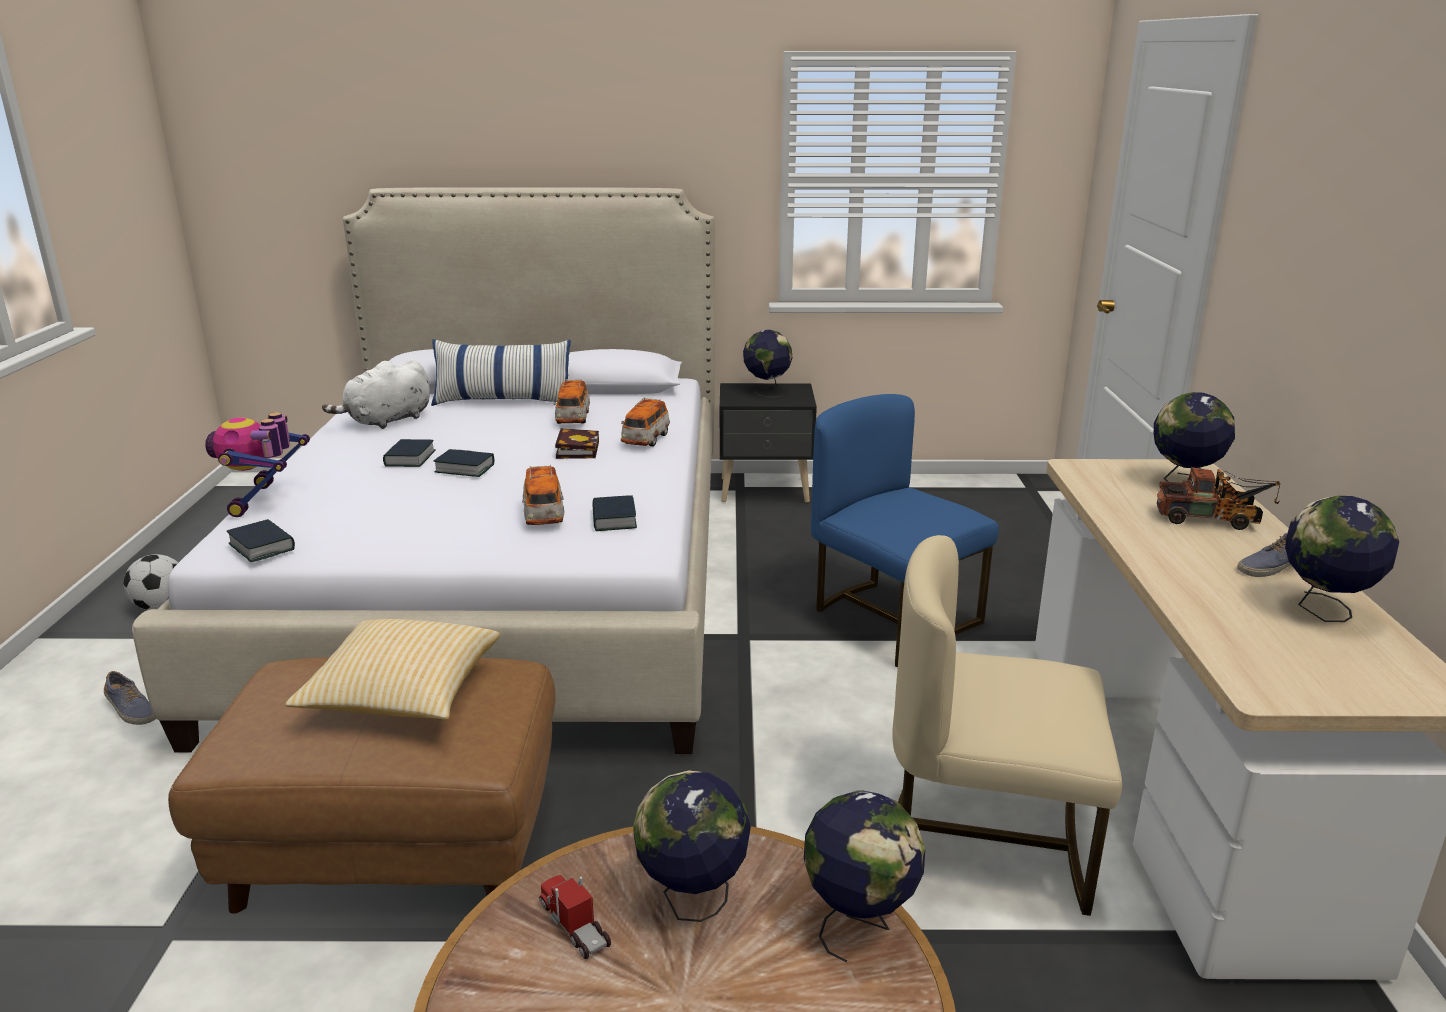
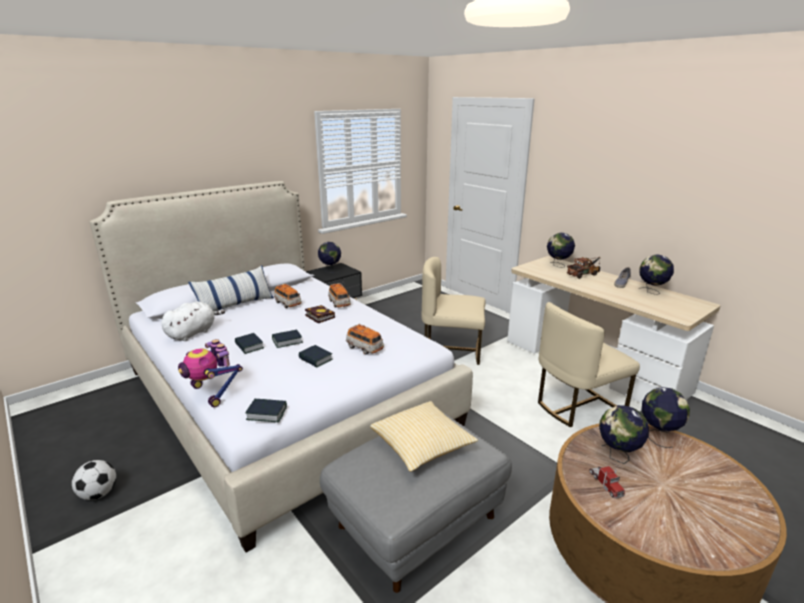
camera: 40 degrees left, 0 degrees up
shoe [104,671,156,725] -> none
brown ottoman [168,657,556,914] -> grey ottoman [320,413,512,593]
white plush toy [322,359,430,429] -> white plush toy turned 150 degrees counterclockwise [161,301,225,341]
toy truck [539,875,611,959] -> toy truck turned 120 degrees counterclockwise [589,466,625,499]
book [592,495,637,531] -> book moved to [299,345,332,367]
blue chair [811,394,999,667] -> beige chair [421,257,486,365]

